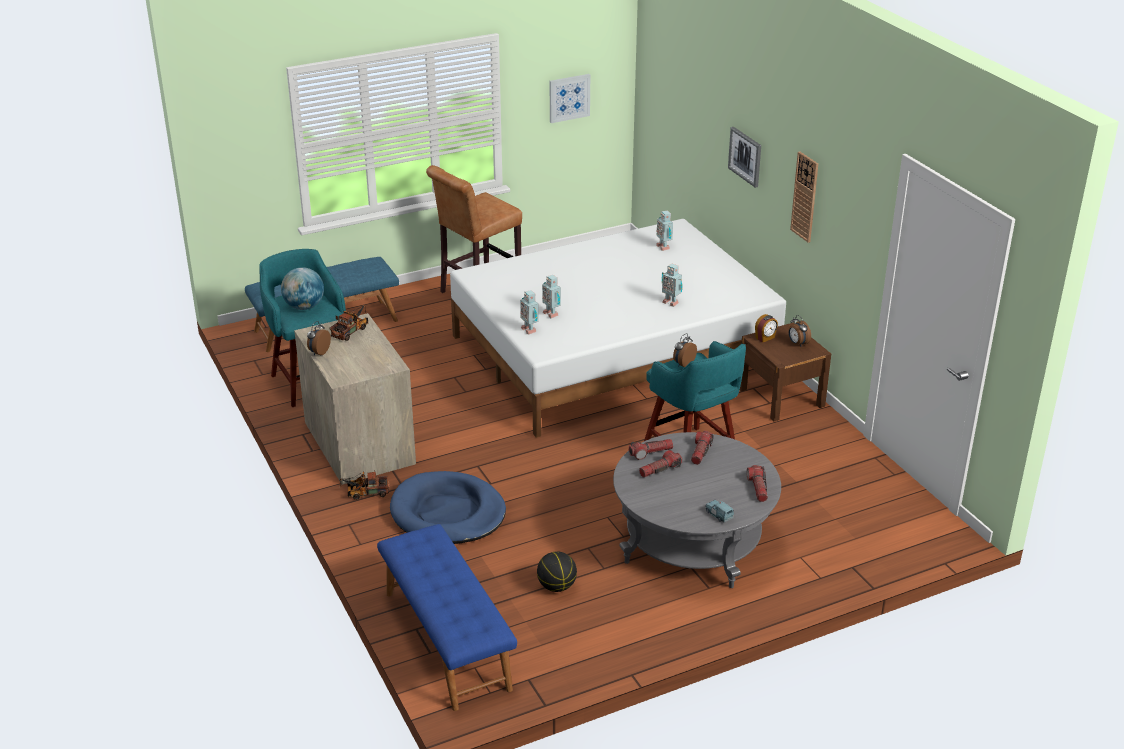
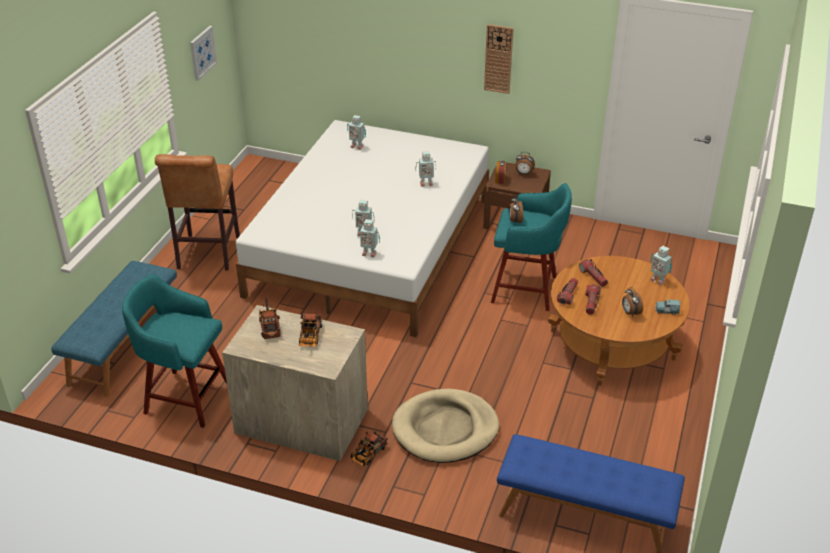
camera: 45 degrees left, 5 degrees up
globe [281,267,324,310] -> none
alarm clock [307,321,331,356] -> alarm clock moved to [622,287,643,317]
blue dog bed [390,471,506,544] -> beige dog bed [392,389,499,463]
basketball [537,551,577,592] -> none
grey coffee table [613,432,781,588] -> brown coffee table [548,256,690,386]
picture [728,127,761,188] -> none
flashlight [747,465,768,502] -> toy robot [650,246,672,285]
none -> toy truck [299,314,322,347]

